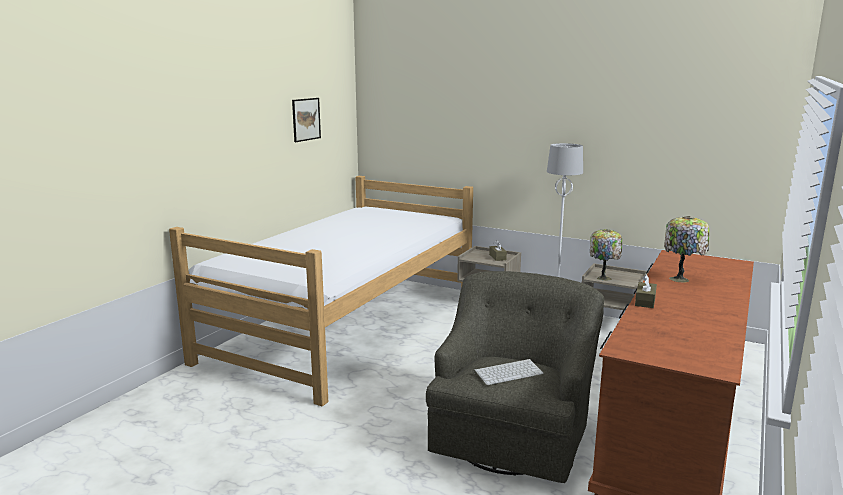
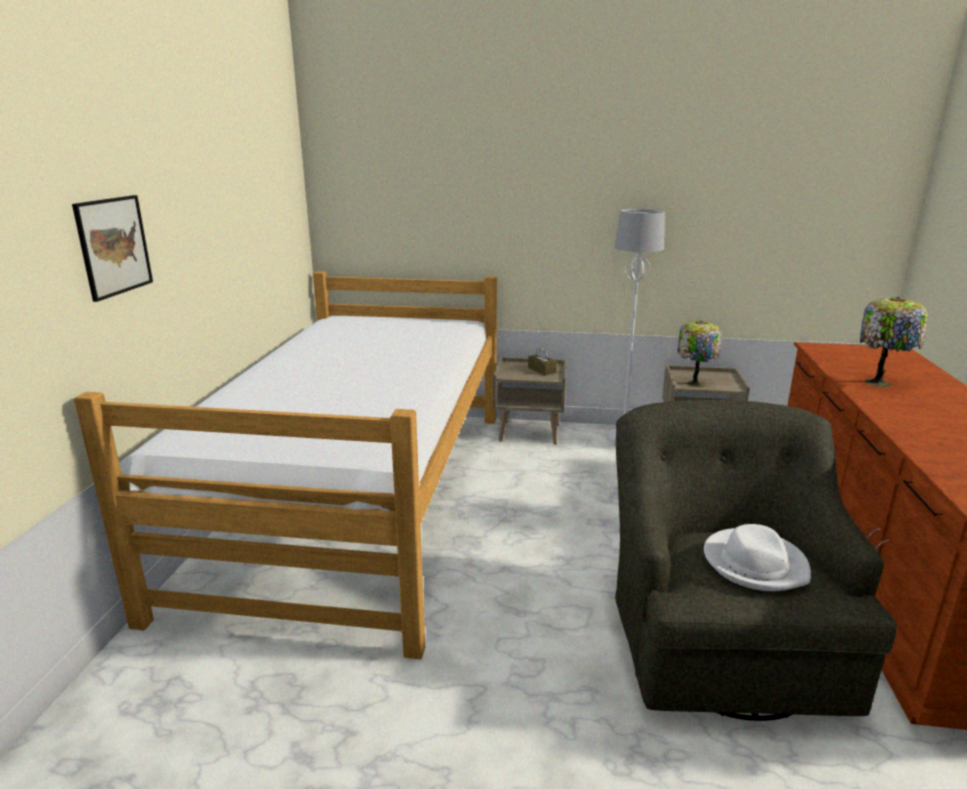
camera: 20 degrees left, 5 degrees up
picture [292,98,321,142] -> picture moved to [72,195,153,302]
keyboard [474,359,544,385] -> white hat [704,524,811,591]
brown tissue box [635,274,657,308] -> none

